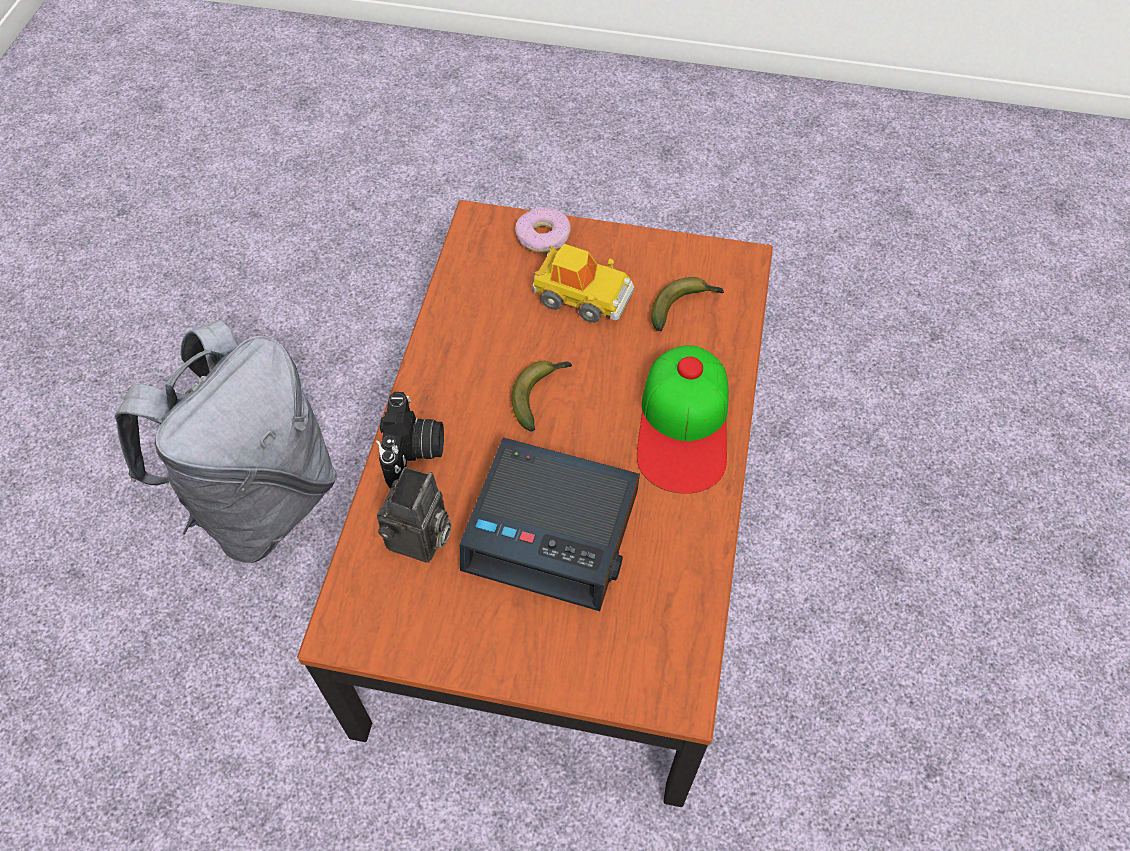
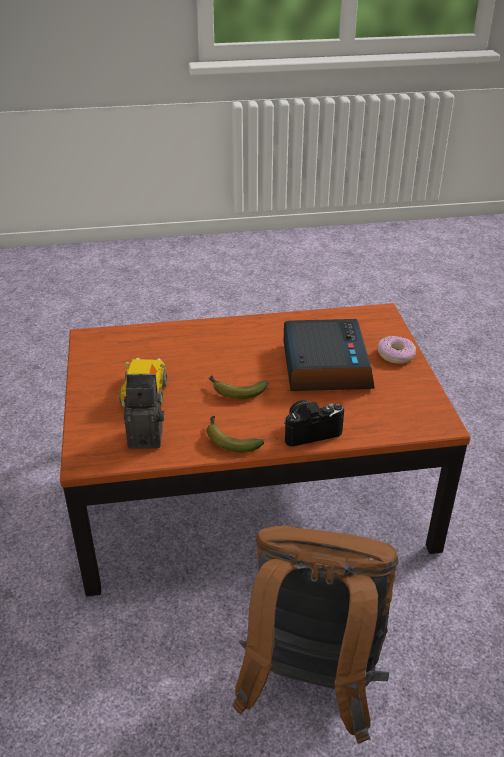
camera: 110 degrees left, 20 degrees down
grey backpack [115,320,337,563] -> brown backpack [233,526,399,744]
camera [377,467,451,563] -> camera moved to [124,374,164,449]
donut [515,208,571,253] -> donut moved to [377,335,416,364]
cap [637,345,729,494] -> none
banana [651,277,724,331] -> banana moved to [207,416,264,453]

